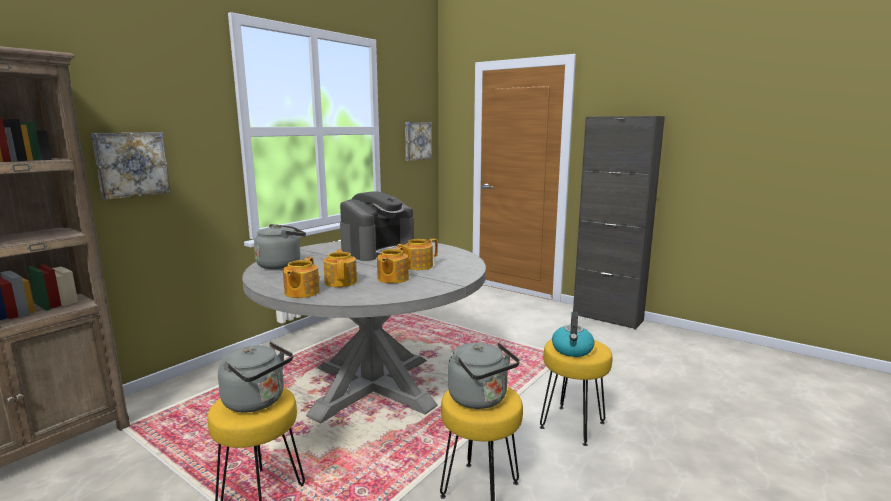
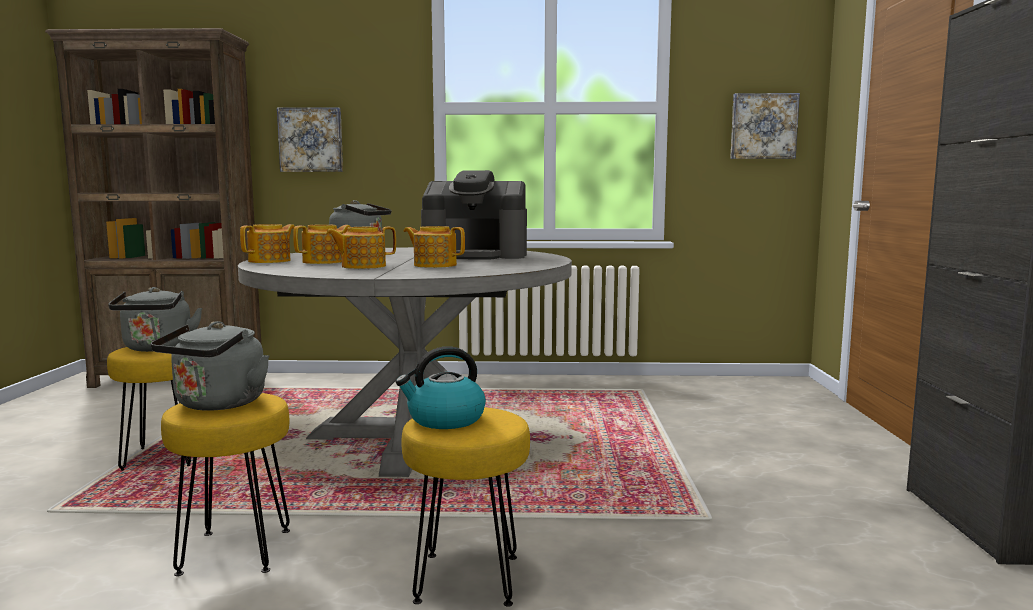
camera: 55 degrees right, 5 degrees down
teapot [283,257,320,298] -> teapot turned 150 degrees clockwise [240,224,295,263]

